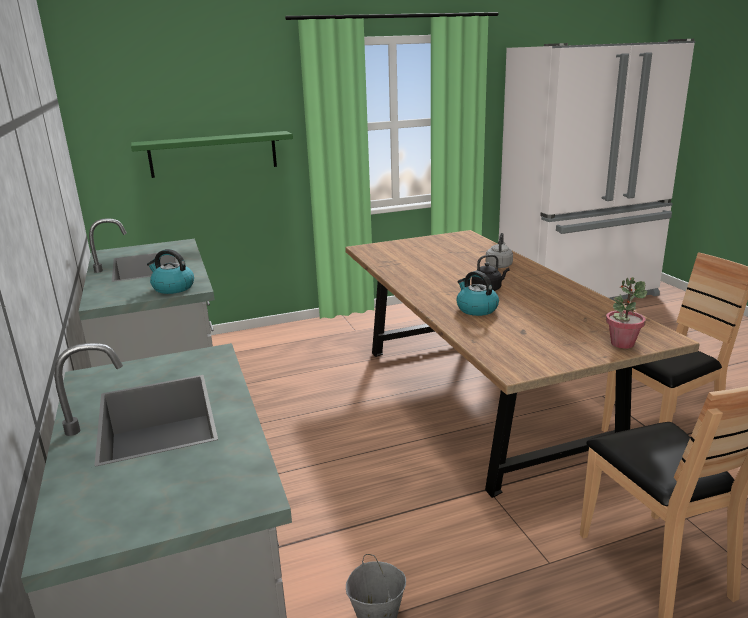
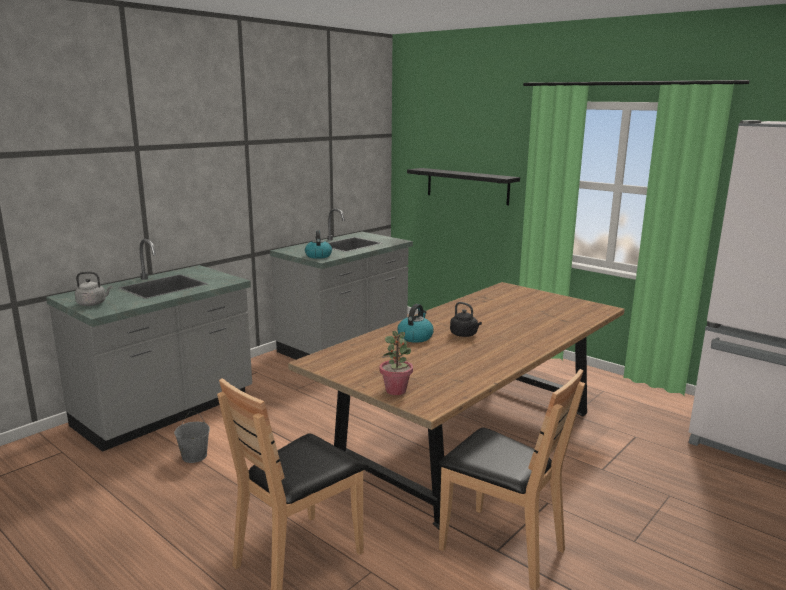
camera: 60 degrees right, 5 degrees down
green shelf [131,131,293,178] -> black shelf [407,168,520,205]
grey kettle [486,233,513,268] -> grey kettle moved to [75,271,112,306]

